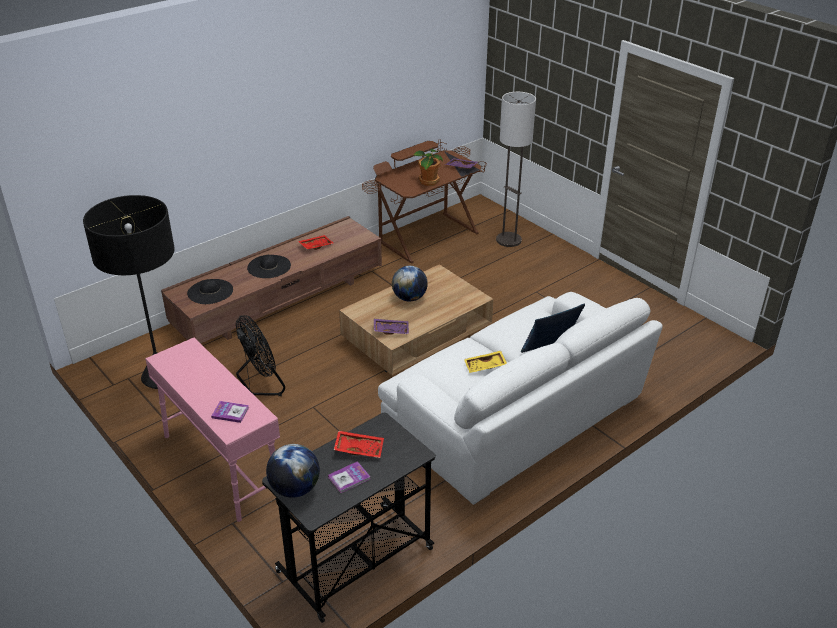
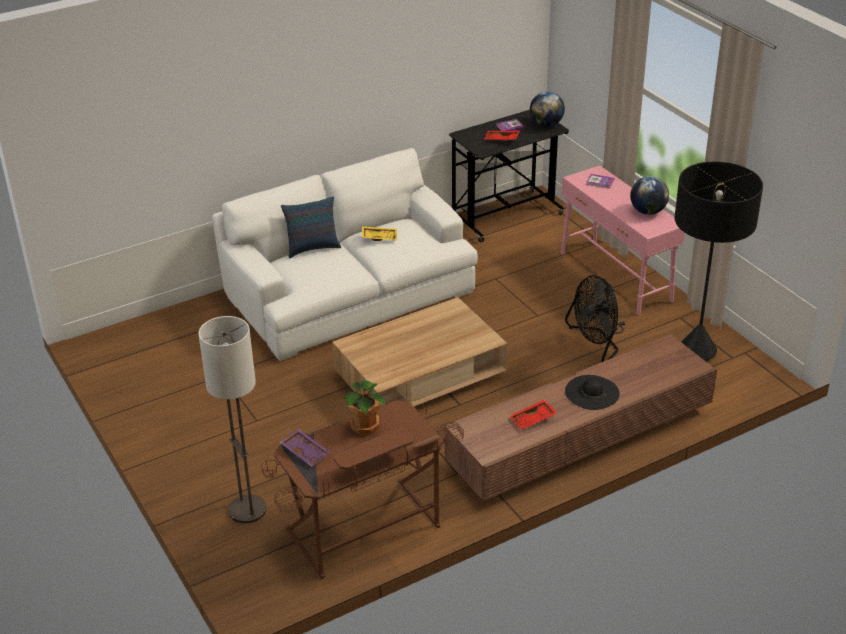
camera: 170 degrees left, 0 degrees up
black hat [187,279,233,304] -> none
purple tray [374,319,409,335] -> none
globe [392,266,428,302] -> globe moved to [630,176,669,215]

